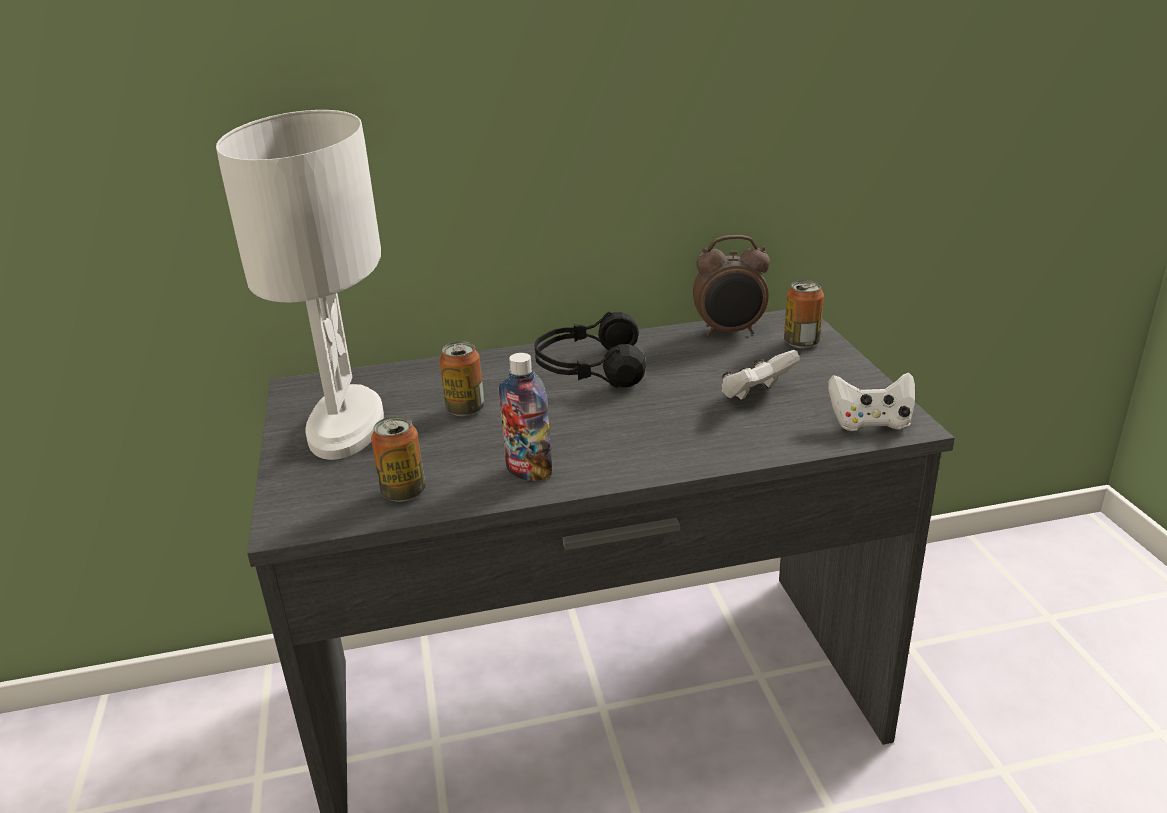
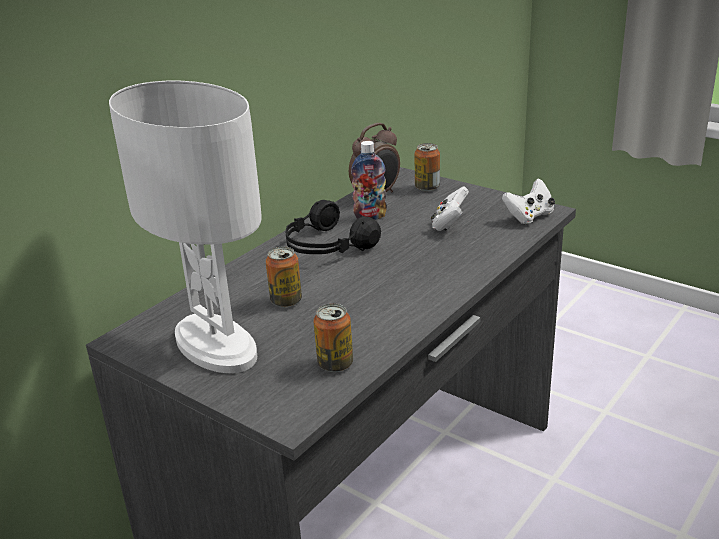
camera: 40 degrees left, 0 degrees up
bottle [499,353,552,481] -> bottle moved to [351,141,387,220]

